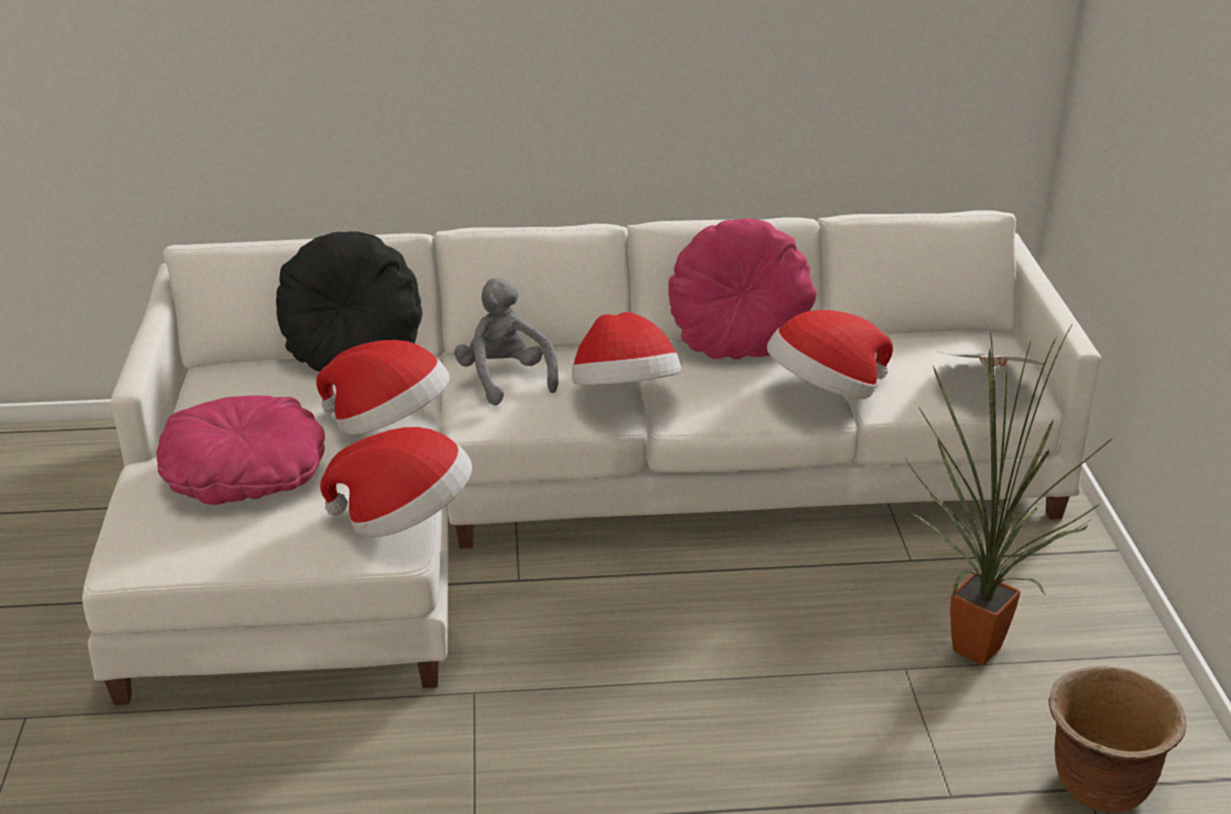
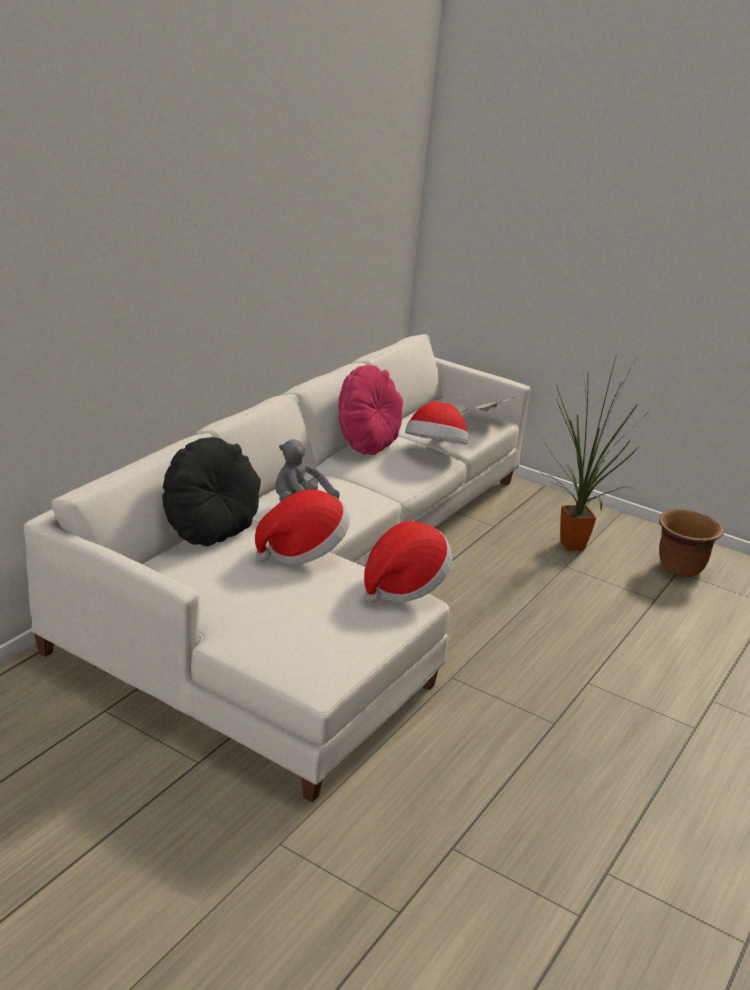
camera: 55 degrees left, 5 degrees down
pink pillow [156,395,325,505] -> none
hat [572,312,681,385] -> none

